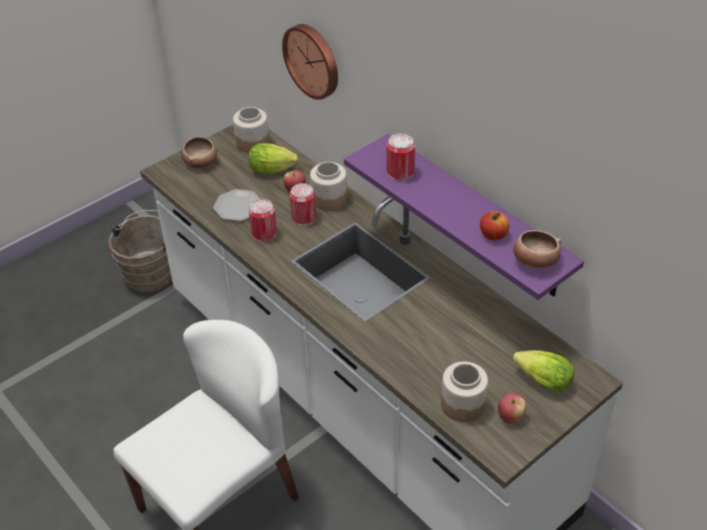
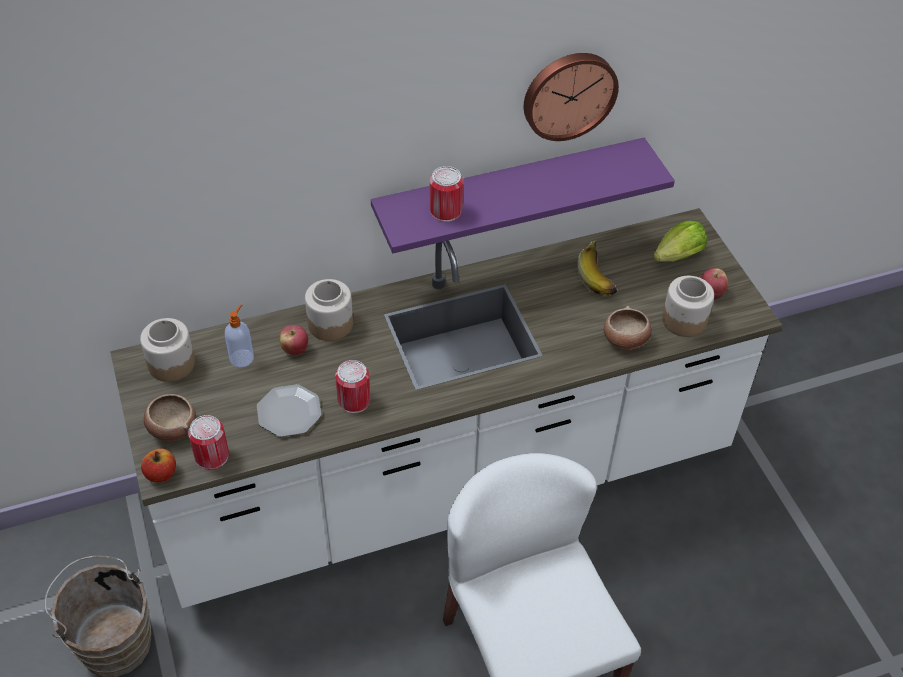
camera: 70 degrees left, 5 degrees up
lettuce [248,143,299,174] -> soap dispenser [225,304,254,367]
wall clock [282,24,338,100] -> wall clock moved to [524,53,619,141]
can [290,183,316,226] -> can moved to [188,415,229,470]
apple [480,211,509,240] -> apple moved to [141,448,176,482]
bowl [514,230,561,269] -> bowl moved to [604,306,652,350]
none -> banana [577,240,617,296]

